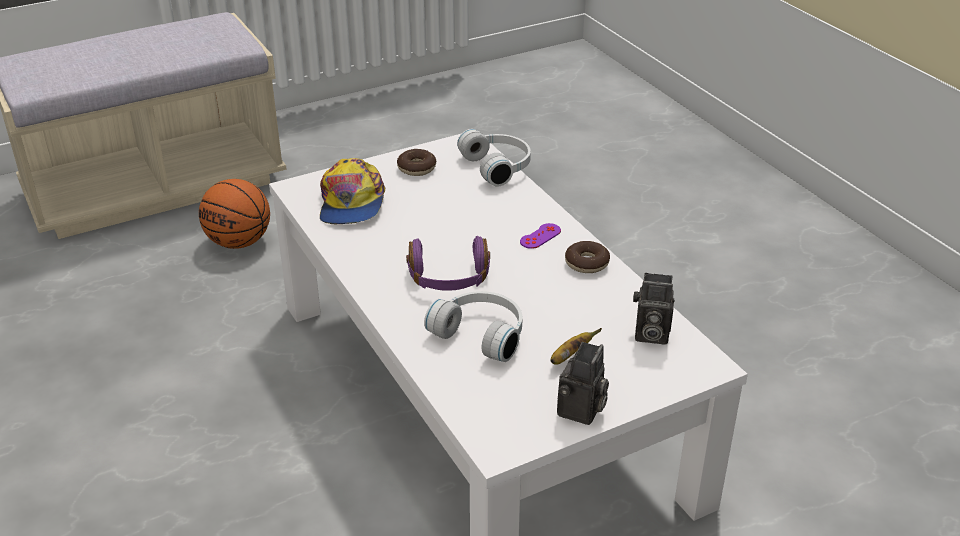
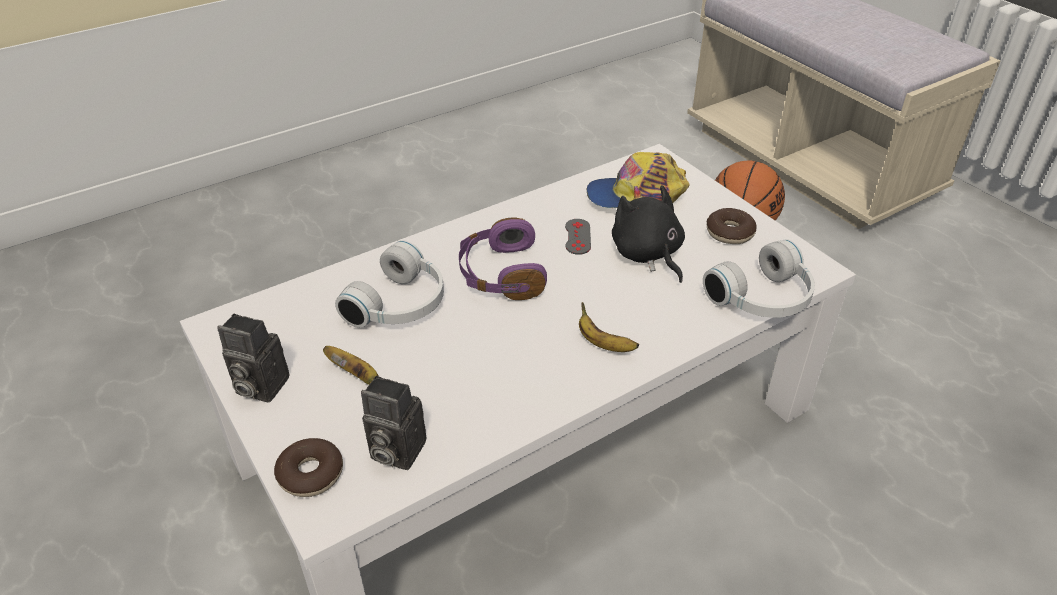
camera: 85 degrees right, 5 degrees up
purple game controller [520,223,561,249] -> banana [579,302,639,352]
donut [565,241,610,273] -> donut moved to [274,438,343,497]
camera [633,273,675,345] -> camera turned 75 degrees counterclockwise [361,376,426,470]
none -> grey game controller [565,219,591,255]
none -> black plush toy [612,185,685,283]

